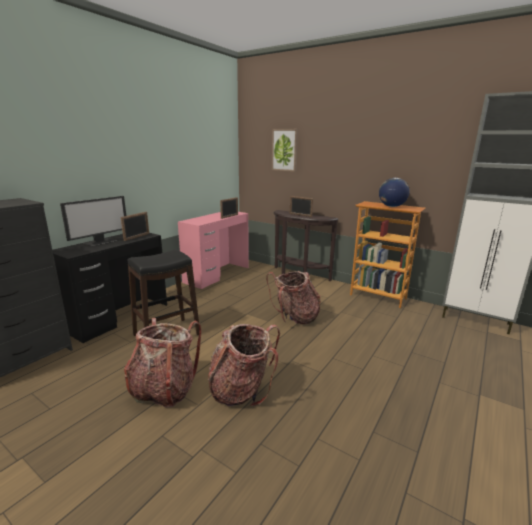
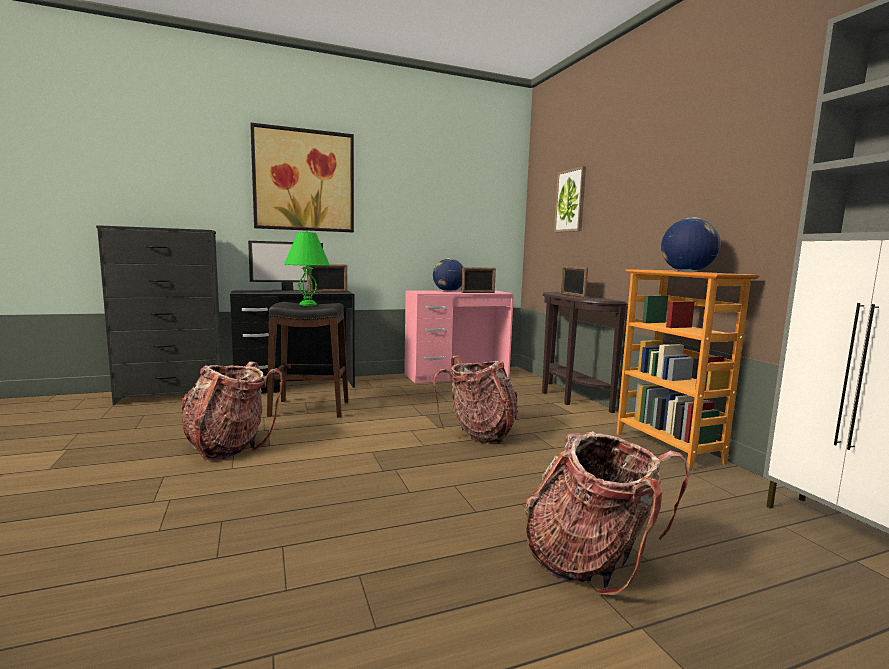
camera: 35 degrees right, 10 degrees down
backpack [208,324,280,406] -> backpack moved to [525,431,690,595]
none -> picture [250,123,354,232]
none -> green table lamp [284,231,330,306]
none -> globe [433,258,463,292]

